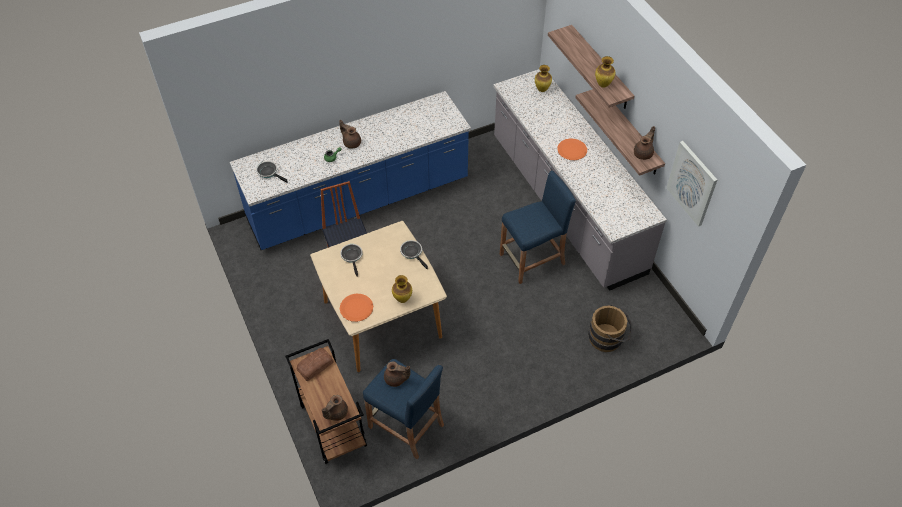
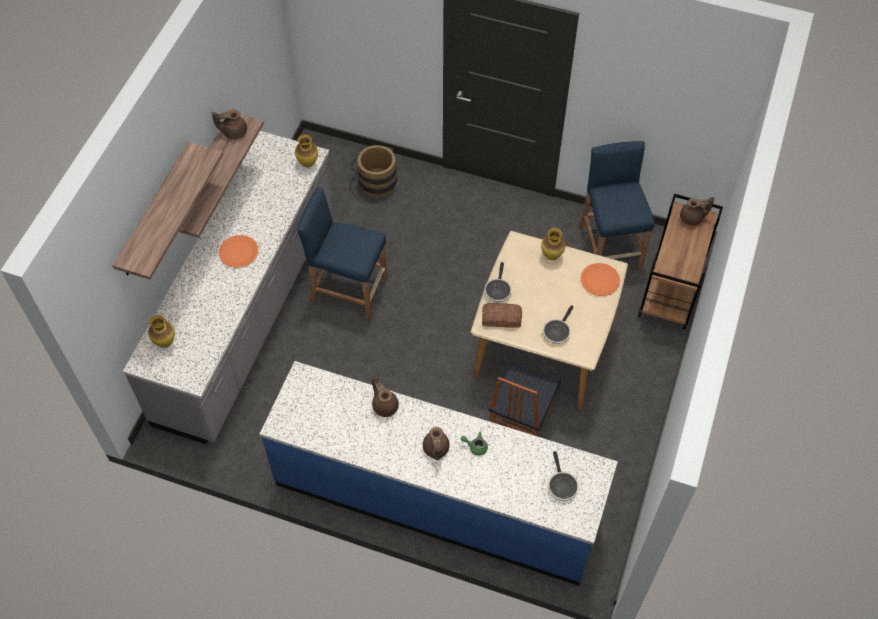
camera: 135 degrees left, 5 degrees up
bread [296,348,334,381] -> bread moved to [482,303,522,328]
brown teapot [384,361,411,387] -> brown teapot moved to [372,375,399,417]
vase [595,56,615,88] -> vase moved to [295,134,318,168]
picture [667,141,717,227] -> none

